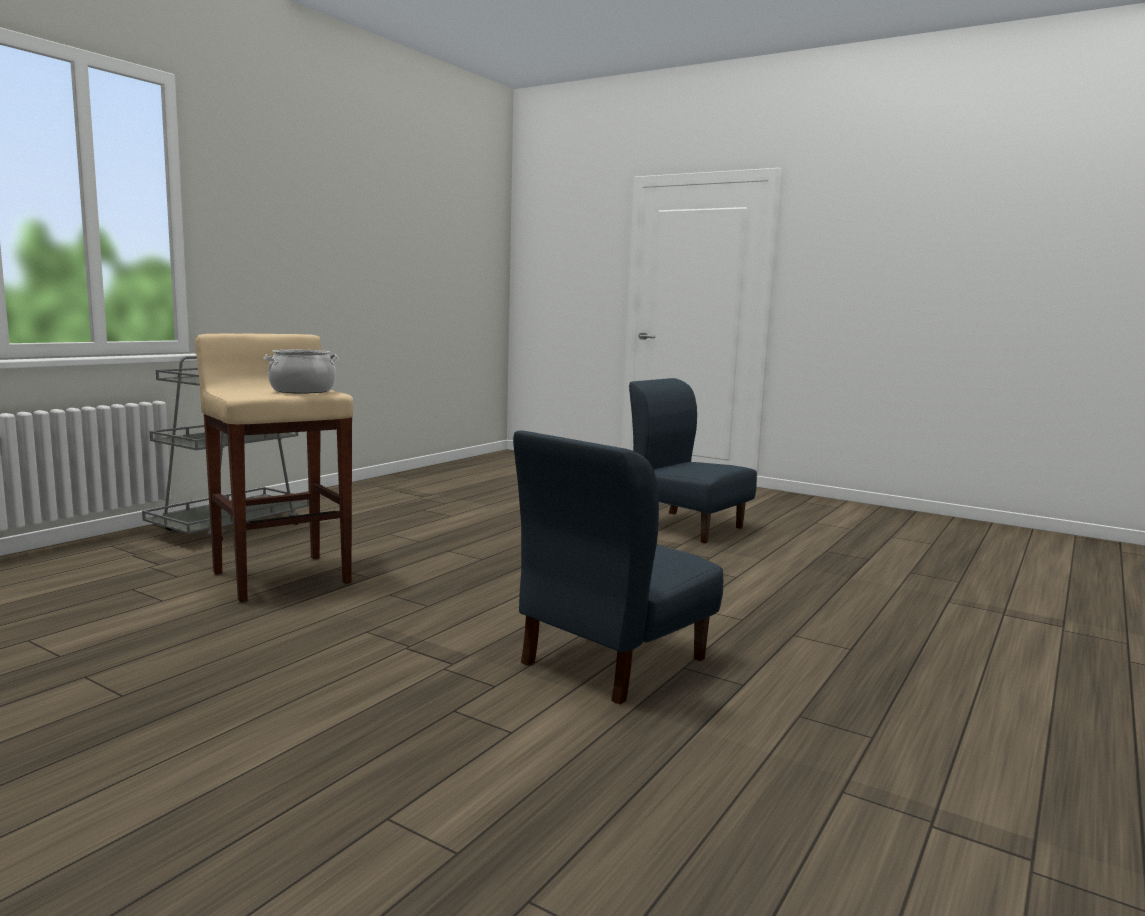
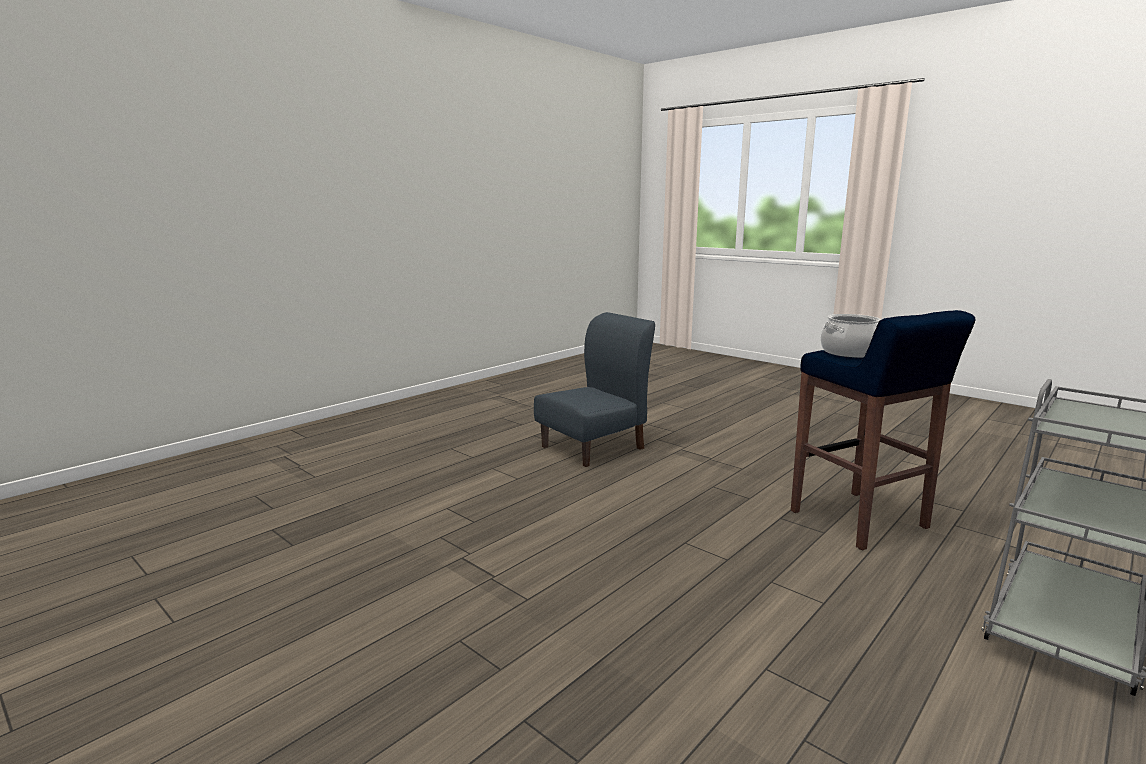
camera: 170 degrees left, 5 degrees up
beige stool [195,334,354,602] -> blue stool [791,310,975,550]
blue chair [629,378,757,543] -> none

